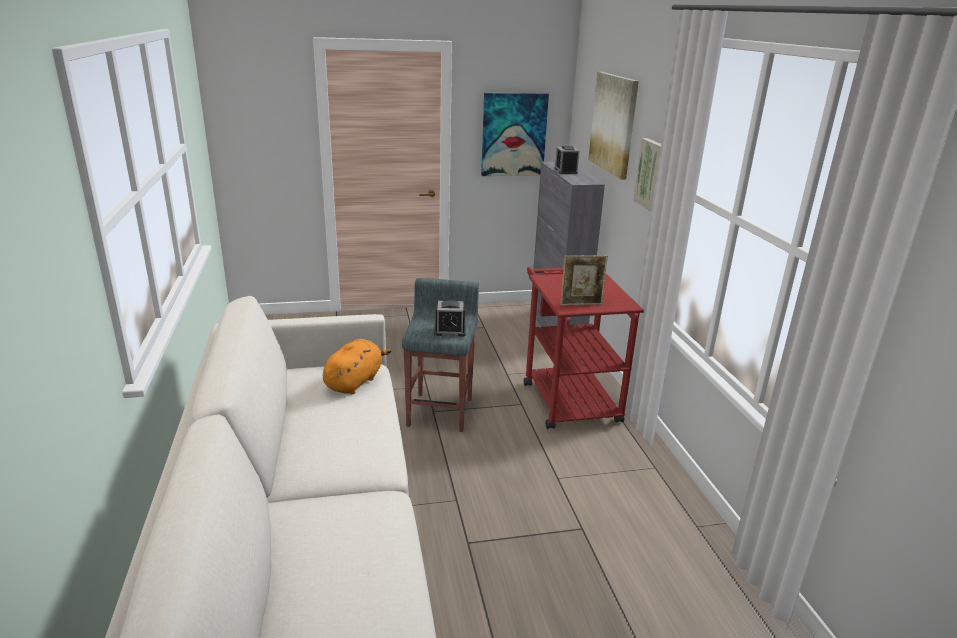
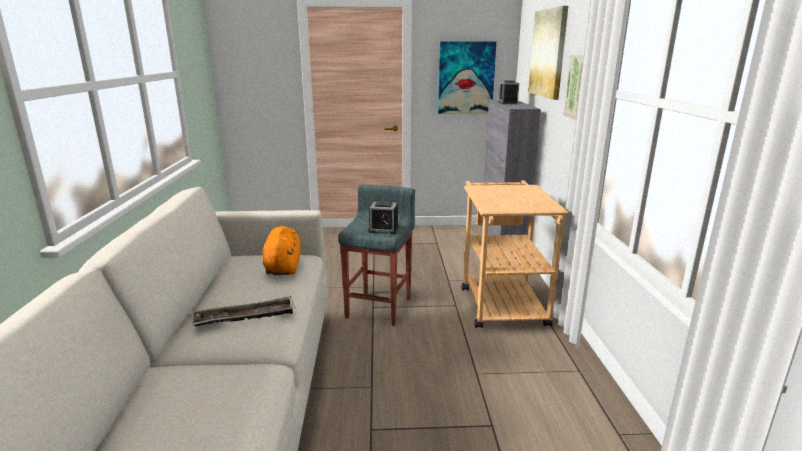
camera: 10 degrees right, 5 degrees down
orange plush toy [323,339,392,394] -> orange plush toy turned 45 degrees counterclockwise [263,226,301,275]
red cart [524,267,644,429] -> beige cart [462,180,569,328]
picture frame [560,255,608,306] -> none
none -> tray [192,296,295,327]

